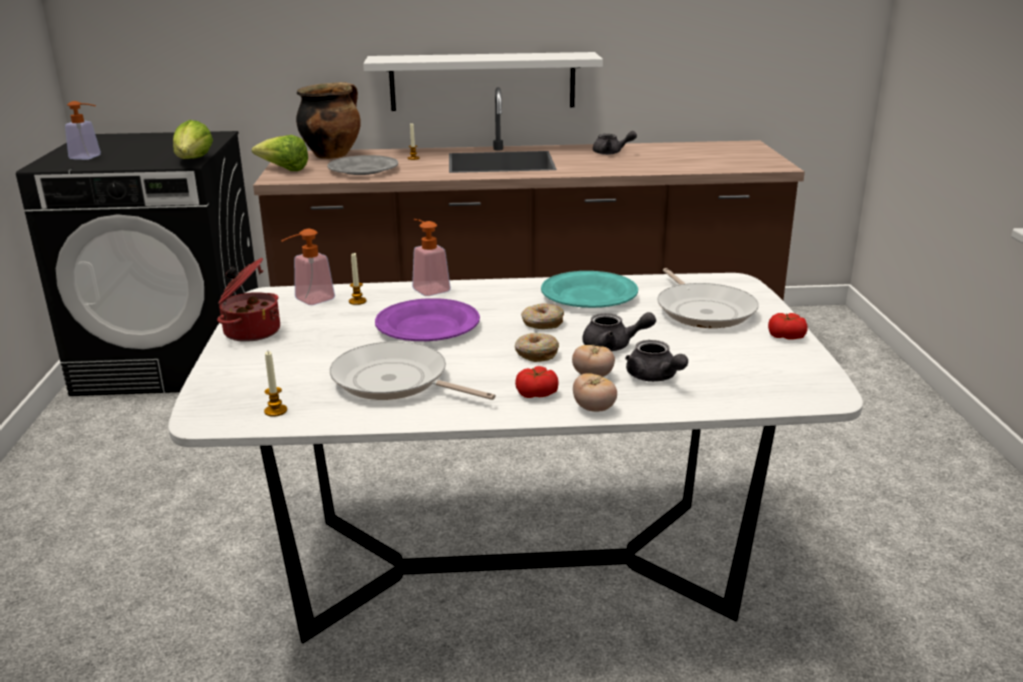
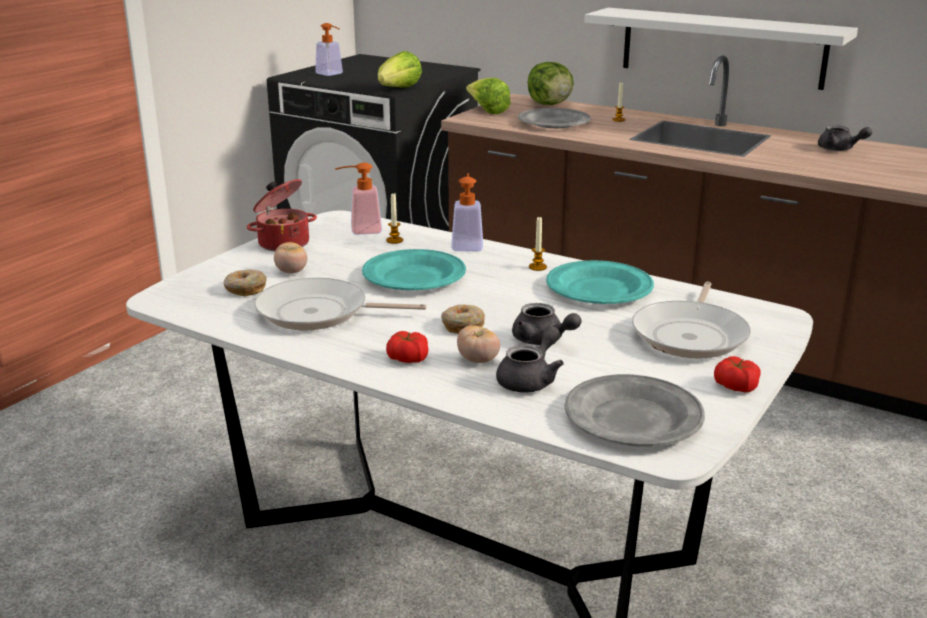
camera: 35 degrees right, 0 degrees up
candle [264,351,287,417] -> candle moved to [529,216,547,271]
cooking pot [296,82,361,159] -> lettuce [528,62,574,105]
frying pan [330,341,496,400] -> frying pan turned 60 degrees counterclockwise [254,278,426,330]
purple plate [375,298,480,341] -> turquoise plate [362,249,466,290]
donut [521,303,564,329] -> donut moved to [224,270,267,296]
tomato [573,373,617,412] -> tomato moved to [274,242,307,274]
grey teapot [625,340,688,382] -> grey teapot turned 150 degrees counterclockwise [496,326,564,393]
none -> grey plate [564,374,705,447]

